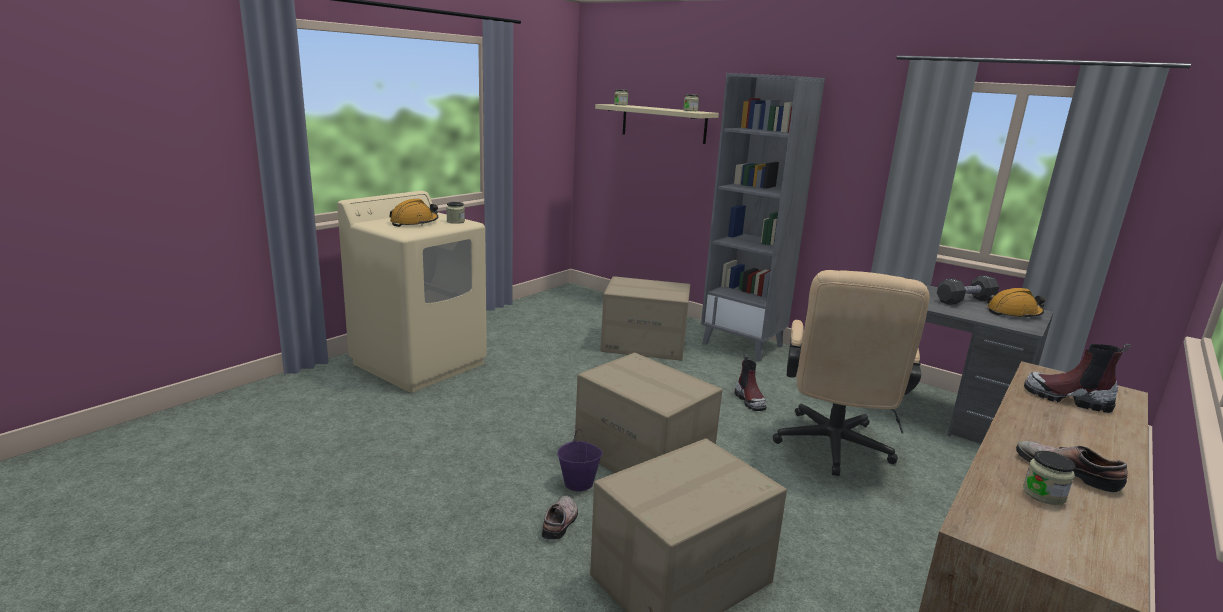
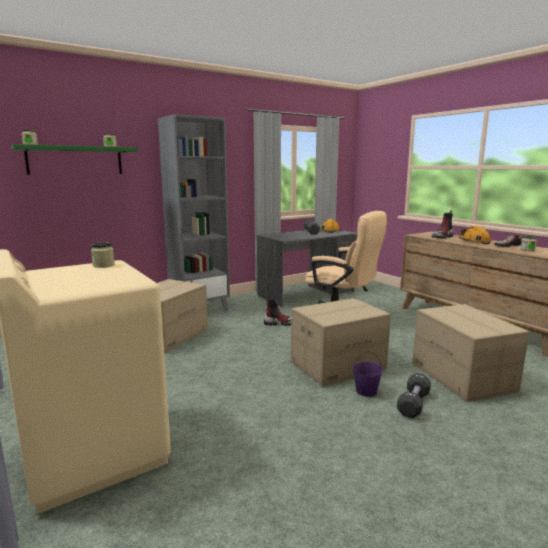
camera: 70 degrees left, 5 degrees down
orange hard hat [390,199,438,227] -> orange hard hat moved to [459,226,491,244]
shoe [542,496,578,539] -> black dumbbell [397,373,431,418]
beige shelf [595,104,719,144] -> green shelf [11,144,138,175]

